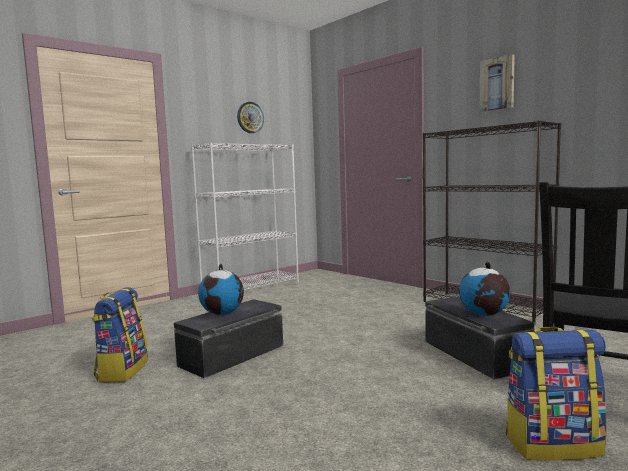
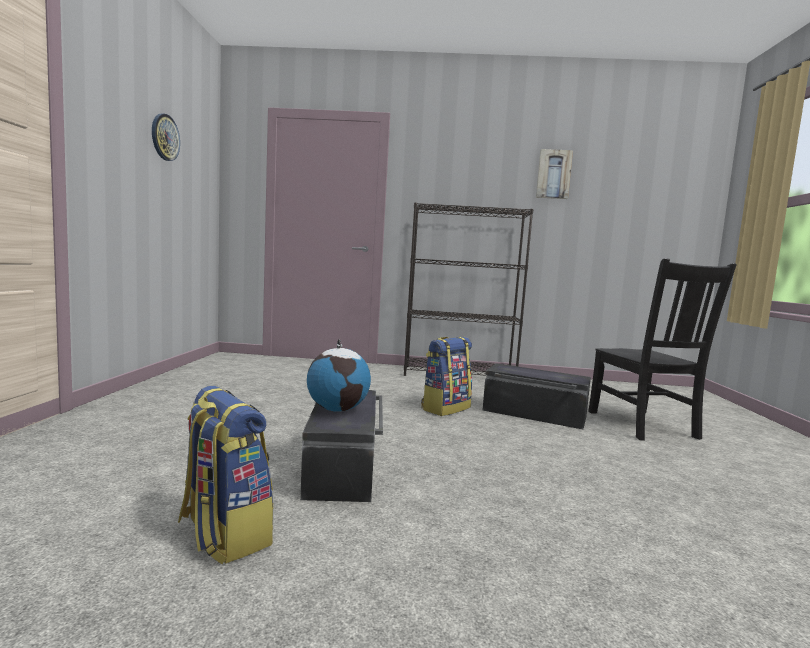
camera: 45 degrees left, 0 degrees up
white bookcase [191,143,299,290] -> none
globe [459,261,510,316] -> none
picture [480,54,515,112] -> picture moved to [536,149,573,199]
backpack [505,327,607,461] -> backpack moved to [421,337,472,416]

